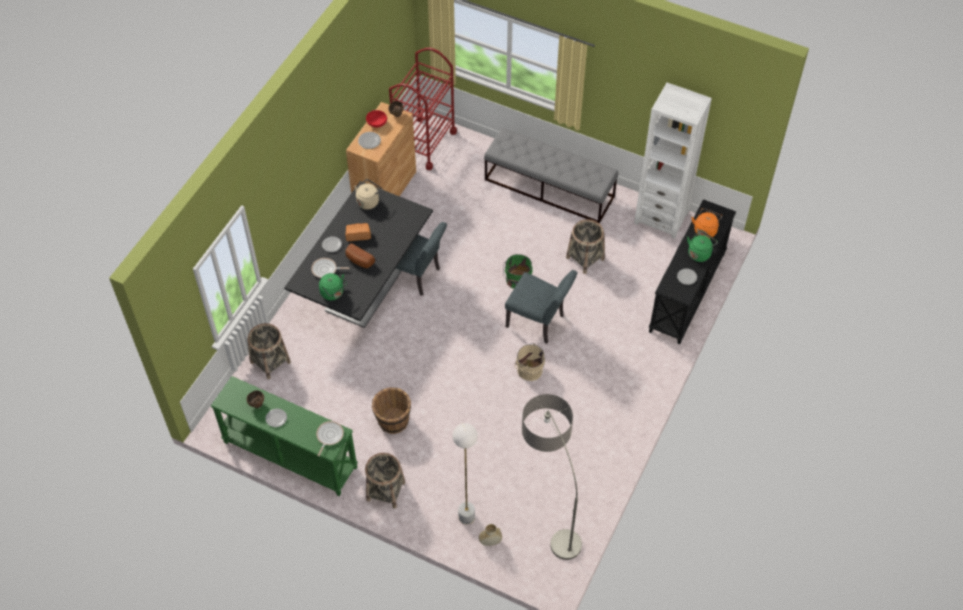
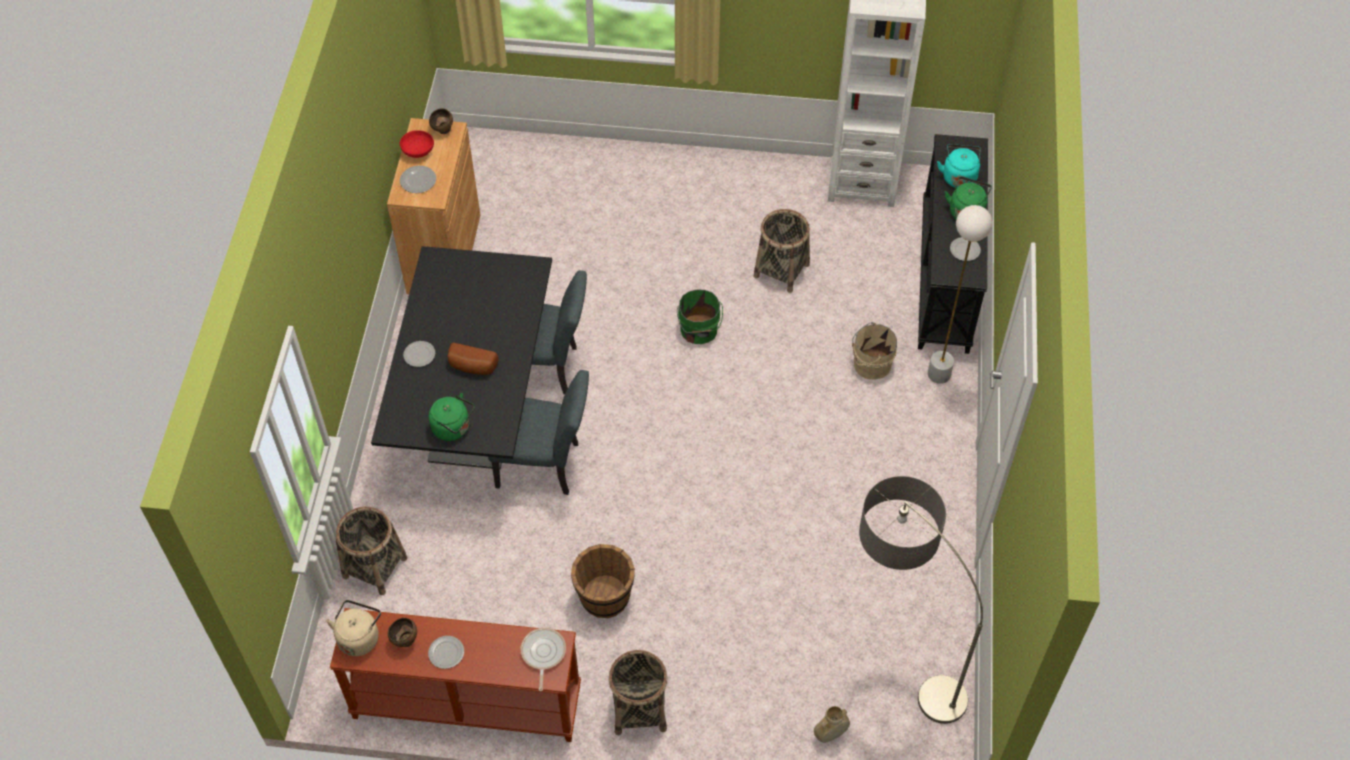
camera: 20 degrees left, 0 degrees up
green console table [211,376,358,496] -> brown console table [330,608,581,742]
frying pan [311,258,350,278] -> none
bread [345,223,371,241] -> none
beige kettle [354,179,383,210] -> beige kettle moved to [326,600,381,656]
red cart [389,48,457,170] -> none
white floor lamp [453,423,478,524] -> white floor lamp moved to [928,205,993,384]
grey bench [484,128,618,224] -> none
grey chair [505,270,578,344] -> grey chair moved to [488,370,589,495]
beige bucket [515,343,545,381] -> beige bucket moved to [852,322,897,380]
orange kettle [691,208,722,238] -> turquoise kettle [937,144,981,188]

